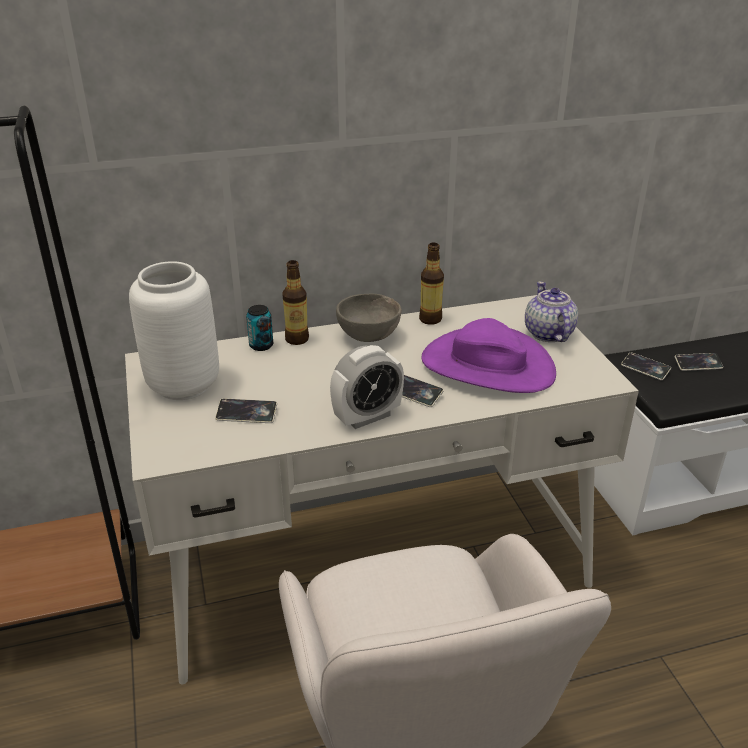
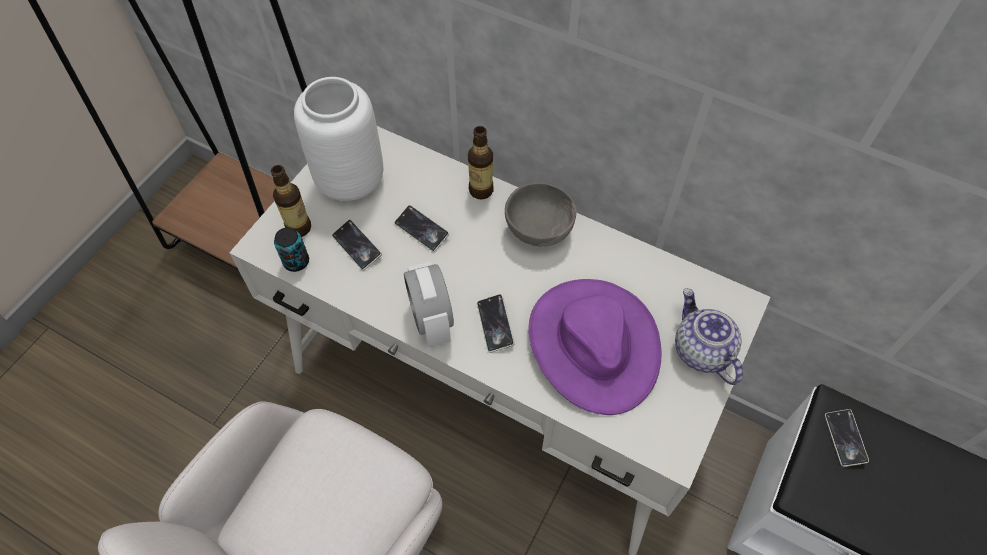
camera: 45 degrees right, 25 degrees up
can [246,305,273,351] -> can moved to [274,227,309,272]
alarm clock [330,345,404,429] -> alarm clock turned 60 degrees clockwise [404,261,454,347]
bottle [419,243,444,325] -> bottle moved to [271,165,311,237]
teapot [525,281,578,342] -> teapot turned 60 degrees counterclockwise [675,288,743,385]
phone [675,353,723,371] -> phone moved to [394,205,449,252]

